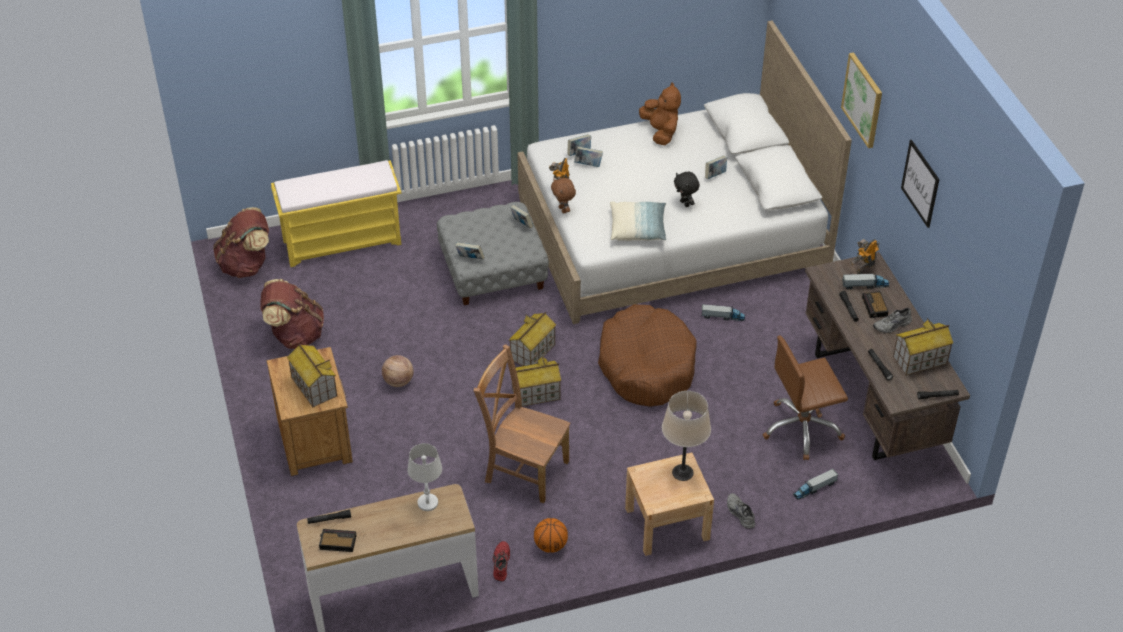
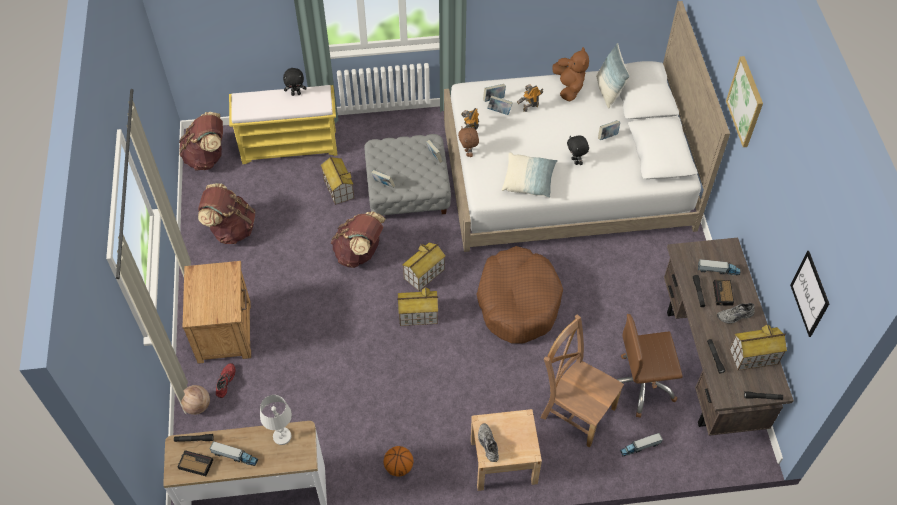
camera: 10 degrees right, 10 degrees up
toy house [287,344,337,407] -> toy house moved to [321,156,354,205]
basketball [382,355,414,387] -> basketball moved to [181,385,210,415]
brown chair [473,344,570,503] -> brown chair moved to [541,314,624,448]
red shoe [493,541,510,581] -> red shoe moved to [216,363,235,398]
beige table lamp [662,391,711,481] -> none
toy truck [702,304,745,321] -> toy truck moved to [210,441,258,466]
grey shoe [727,493,755,529] -> grey shoe moved to [478,423,499,462]
toy robot [850,239,880,274] -> toy robot moved to [517,84,543,112]
picture [901,140,940,228] -> picture moved to [790,251,829,337]
none -> black plush toy [283,68,307,96]
none -> brown backpack [331,211,386,268]
none -> pillow [596,43,630,108]

